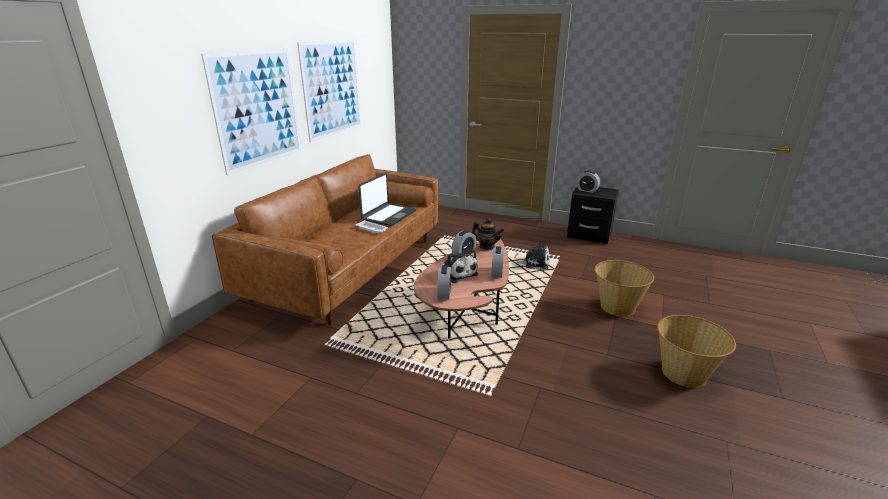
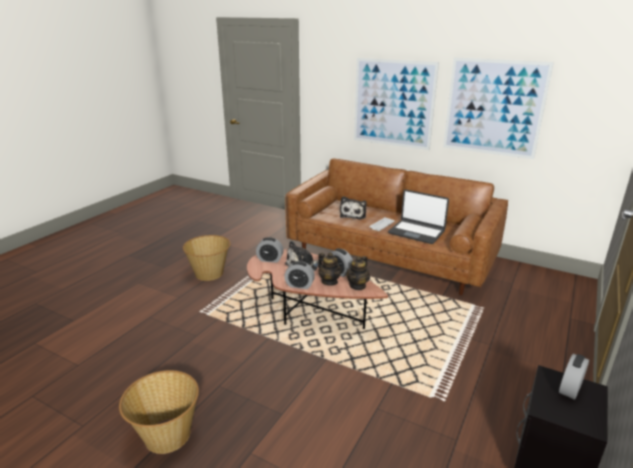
camera: 95 degrees right, 0 degrees up
plush toy [516,241,549,269] -> plush toy moved to [340,196,367,220]
basket [594,260,654,316] -> basket moved to [183,235,231,281]
none -> teapot [318,252,342,286]

